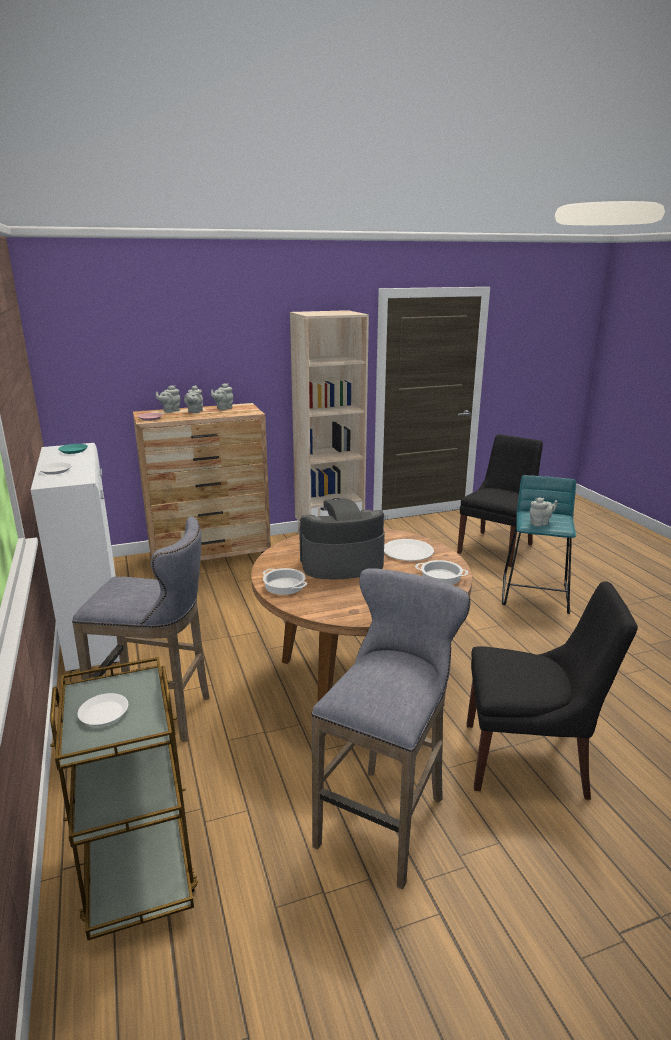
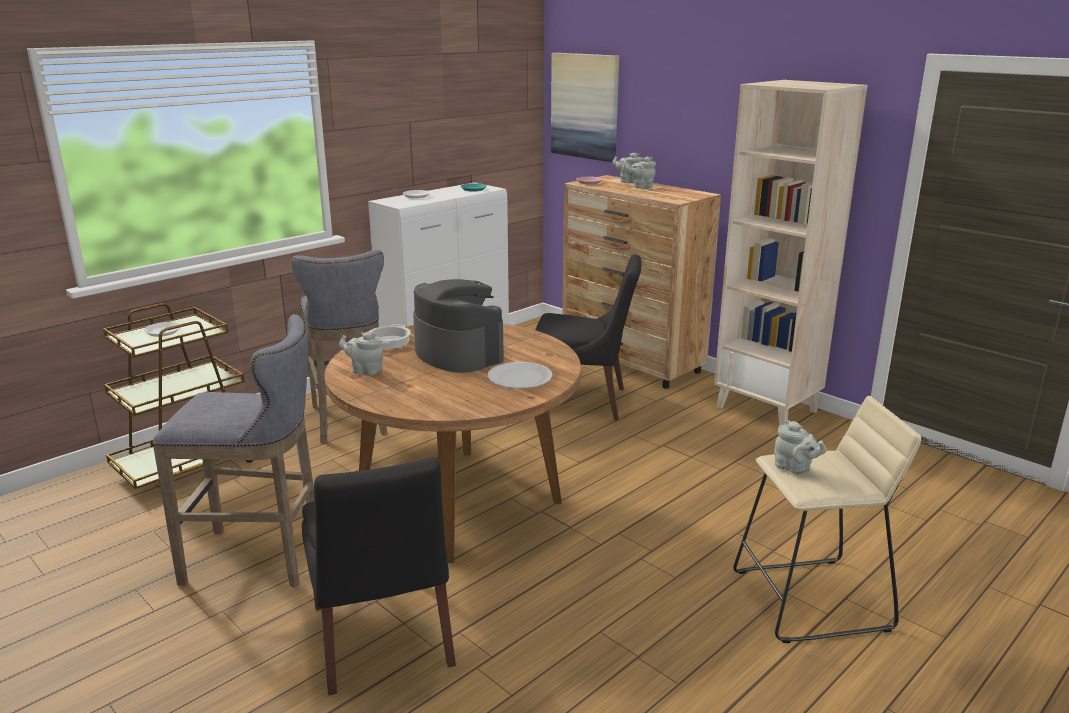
camera: 65 degrees right, 0 degrees up
grey teapot [211,383,233,410] -> grey teapot moved to [339,332,384,375]
cooking pot [415,560,468,585] -> none
black chair [457,434,543,567] -> black chair moved to [535,255,641,420]
turquoise stool [502,475,576,614] -> beige stool [733,396,921,643]
none -> picture [551,53,619,162]

